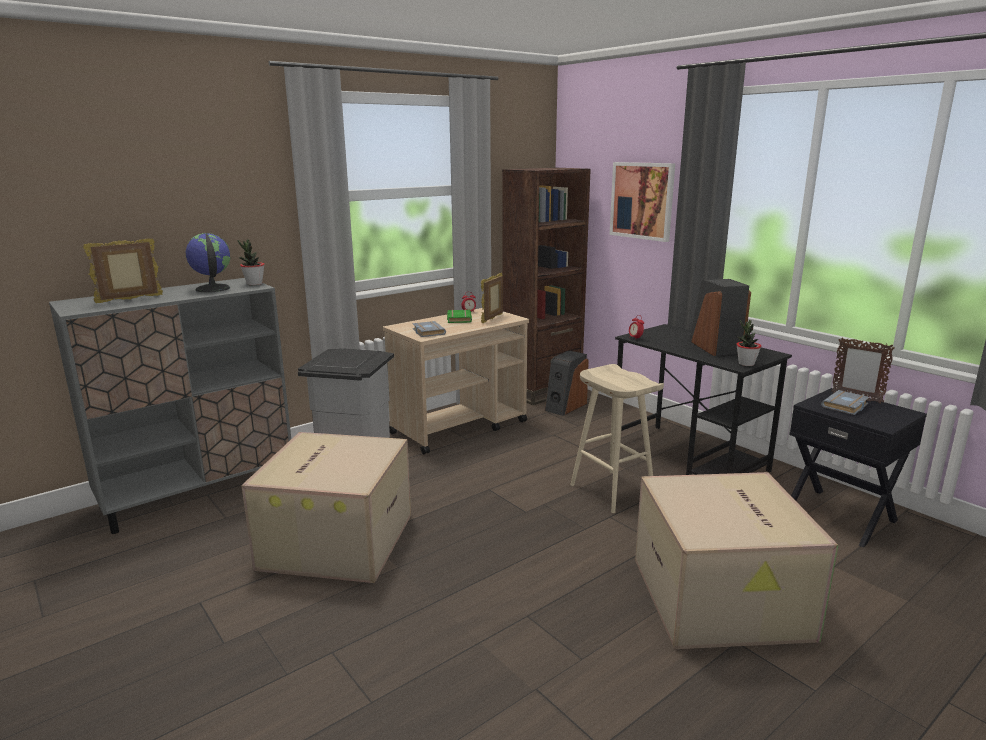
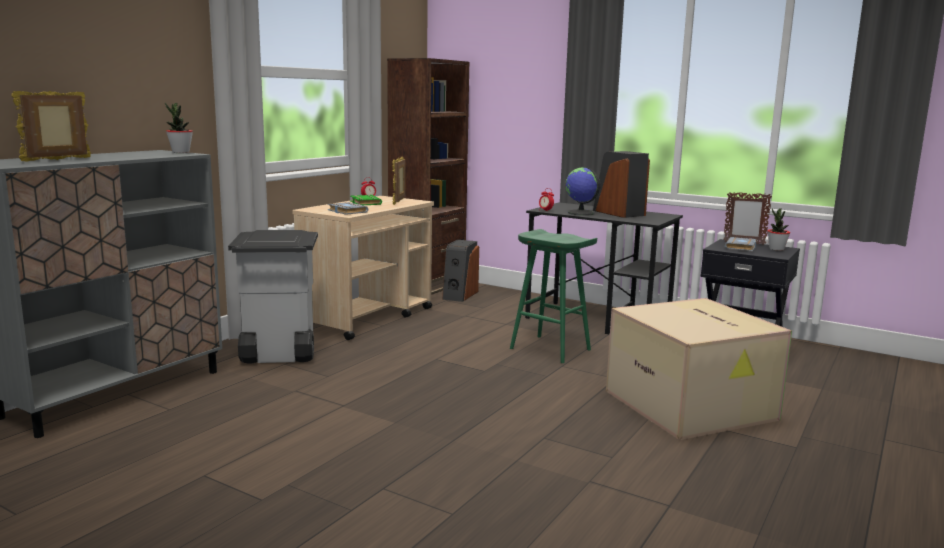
camera: 20 degrees left, 5 degrees down
globe [186,233,230,292] -> globe moved to [566,167,601,216]
cardboard box [241,432,411,583] -> none
beige stool [570,364,664,513] -> green stool [510,229,597,363]
picture [610,162,675,242] -> none
potted plant [736,320,761,366] -> potted plant moved to [768,208,790,251]

